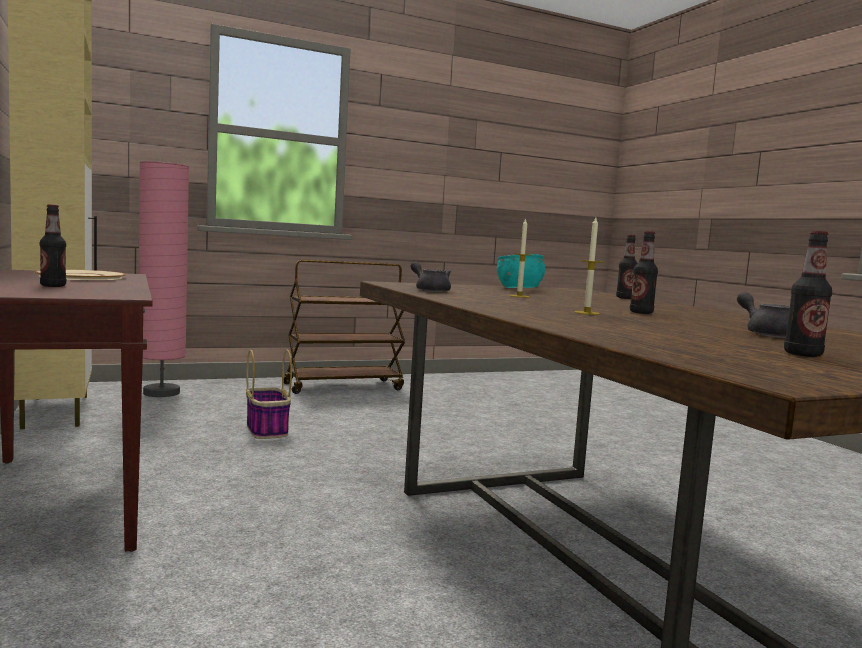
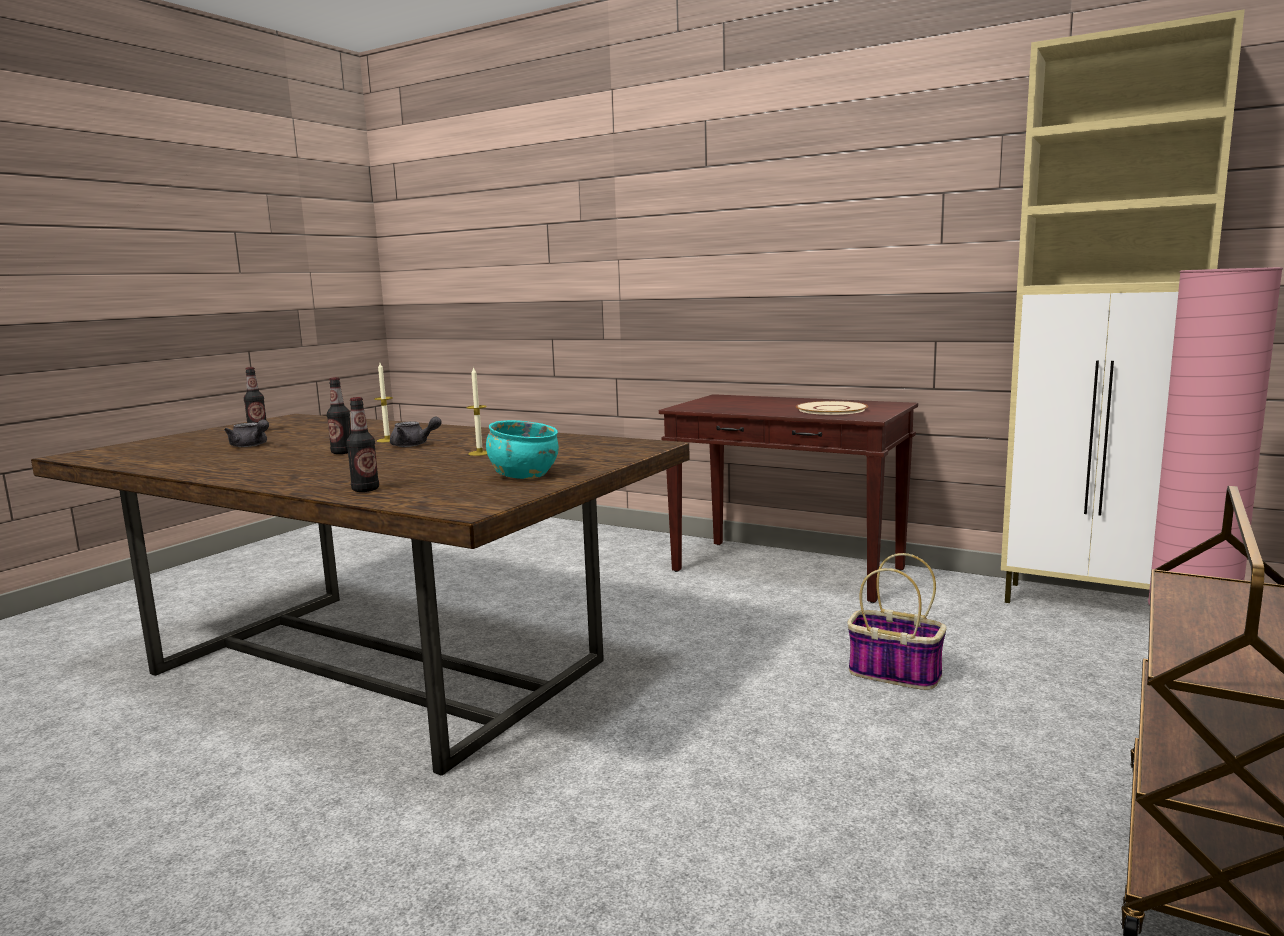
camera: 145 degrees right, 5 degrees up
bottle [40,204,66,287] -> none
grey teapot [411,261,451,292] -> grey teapot moved to [390,417,442,447]

